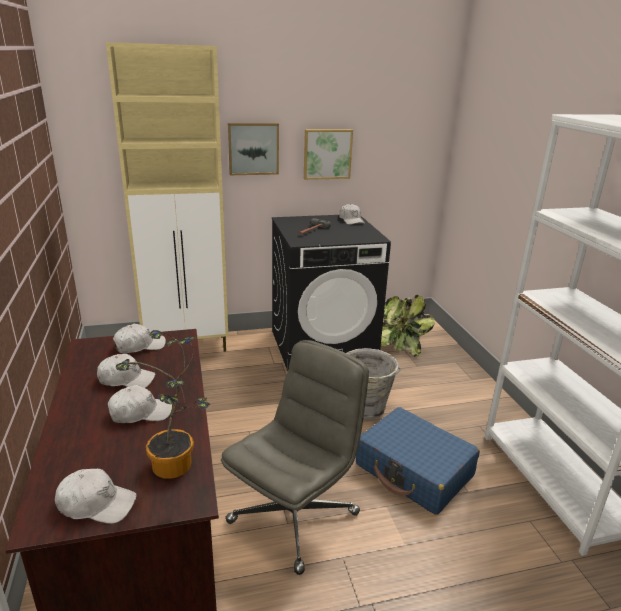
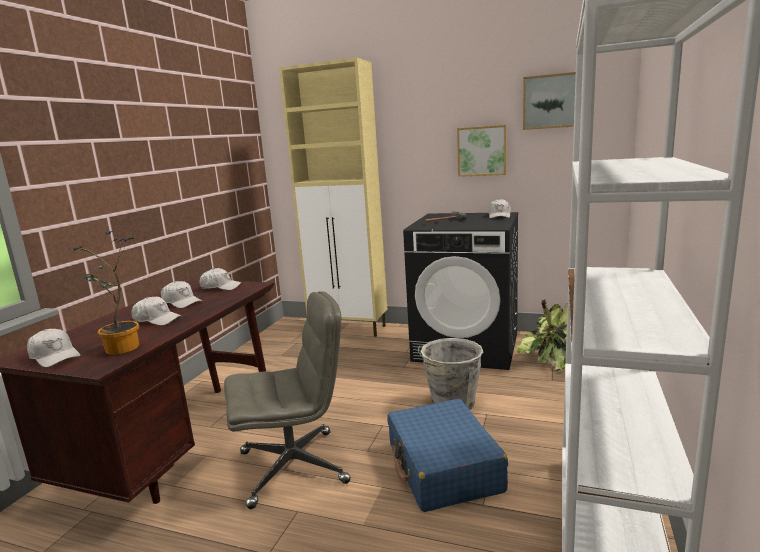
camera: 35 degrees right, 10 degrees down
picture [228,123,279,175] -> picture moved to [523,72,576,130]

